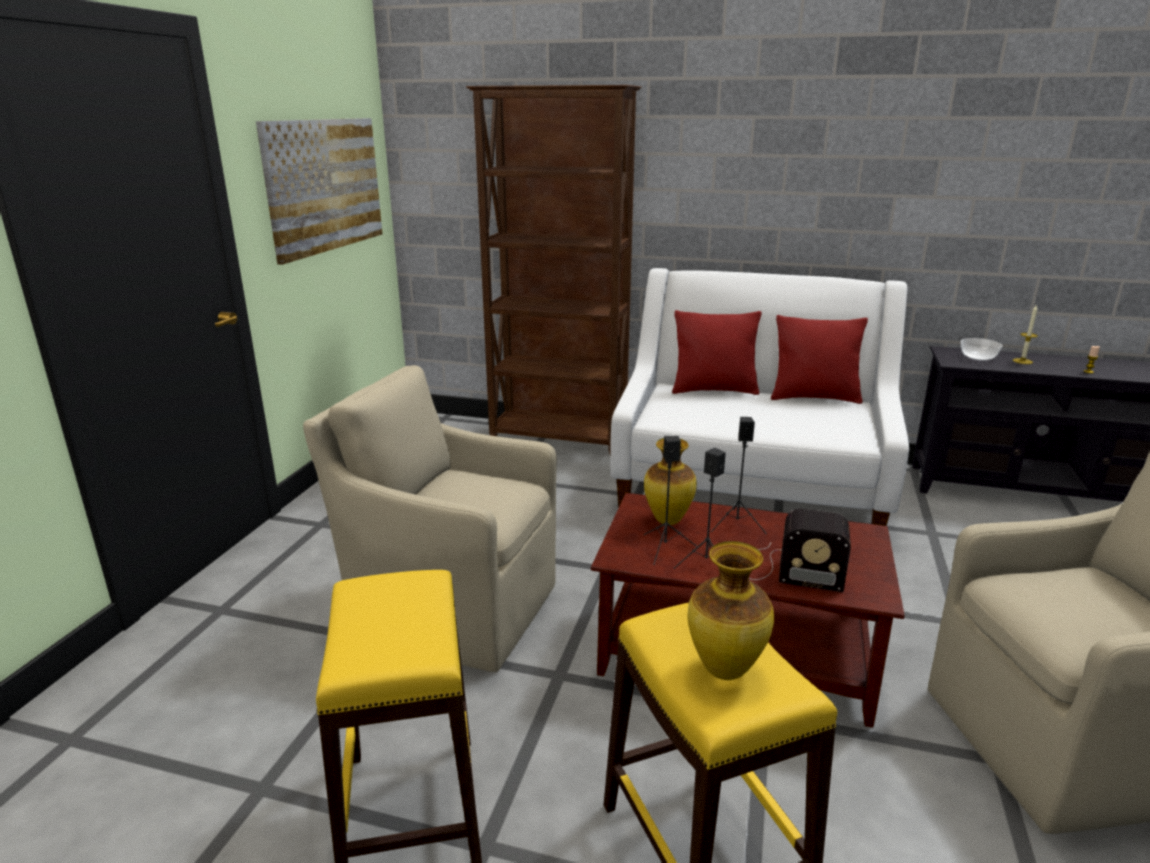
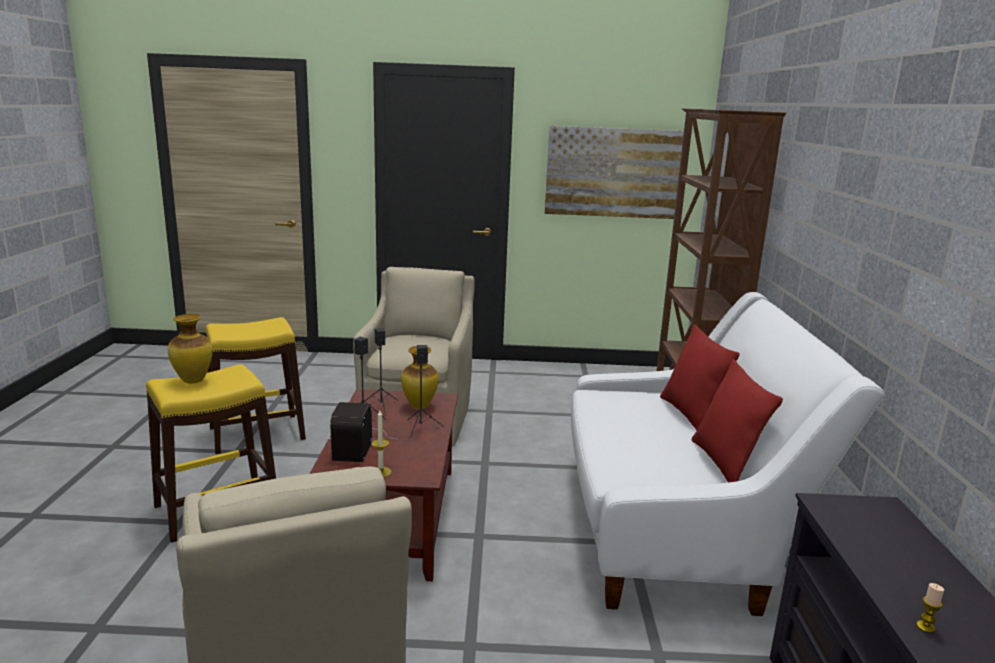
camera: 75 degrees right, 5 degrees down
bowl [961,338,1002,361] -> none
candle [1013,304,1038,364] -> candle moved to [371,410,391,477]

